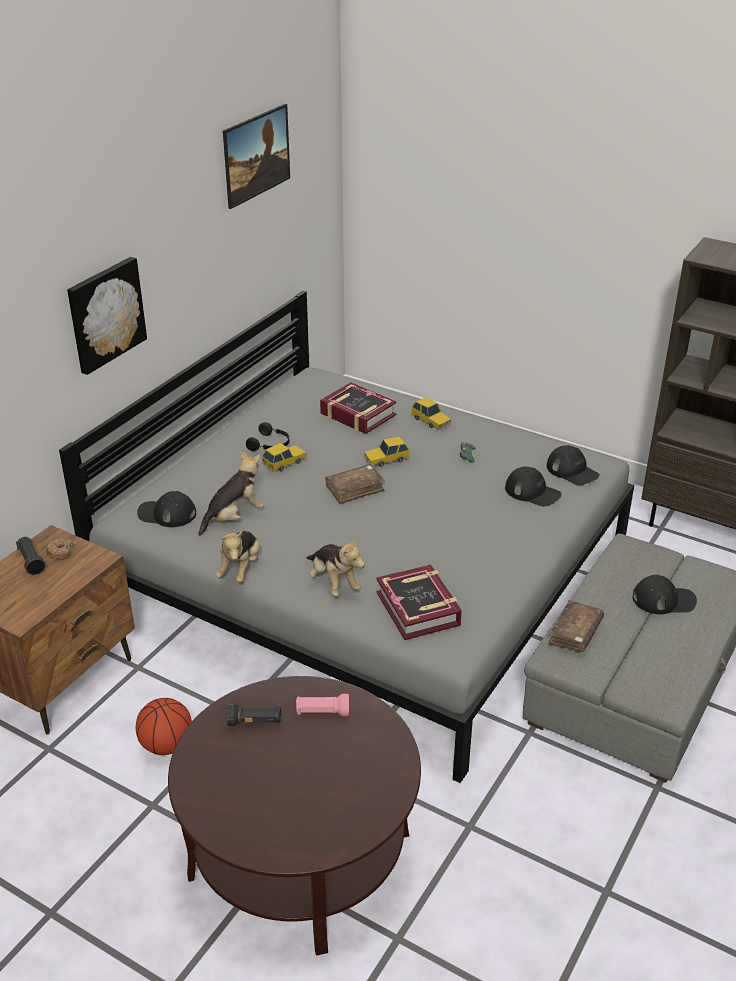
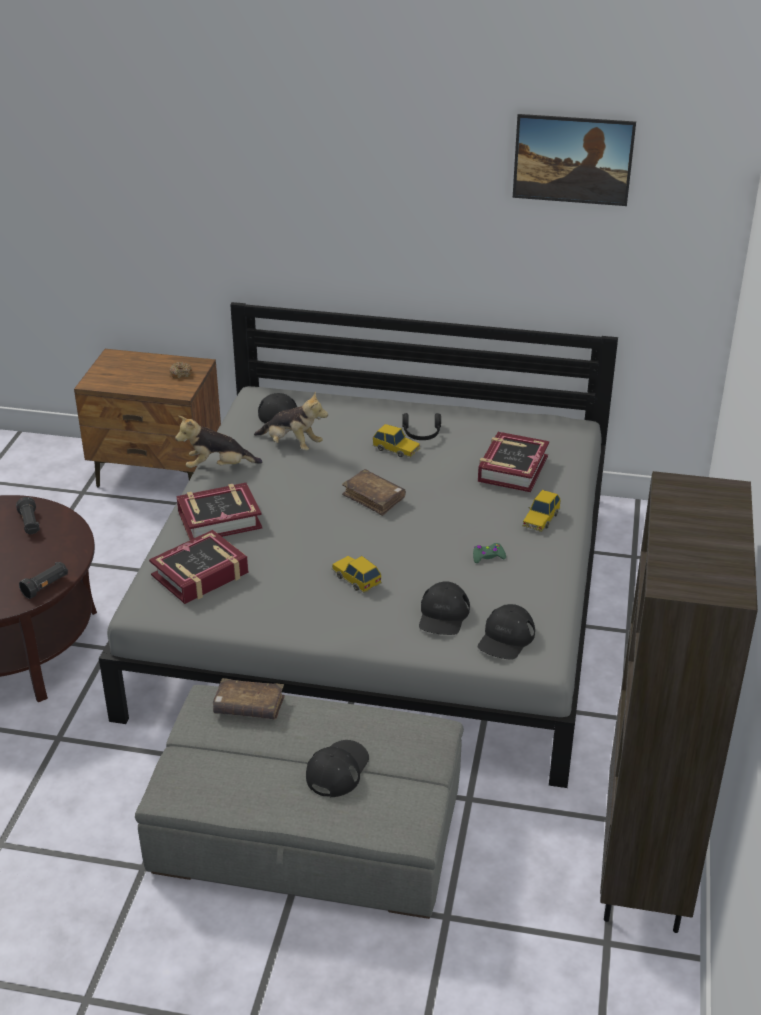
camera: 70 degrees right, 0 degrees up
black flashlight [16,537,46,575] -> black flashlight moved to [19,562,68,599]
picture [67,257,147,375] -> none
basketball [136,698,192,755] -> none
pink flashlight [296,694,349,716] -> none
plush toy [307,537,365,596] -> book [177,483,262,540]
toy car [364,436,410,467] -> toy car moved to [332,556,382,593]
black cap [633,575,697,615] -> black cap turned 135 degrees counterclockwise [306,740,369,797]

